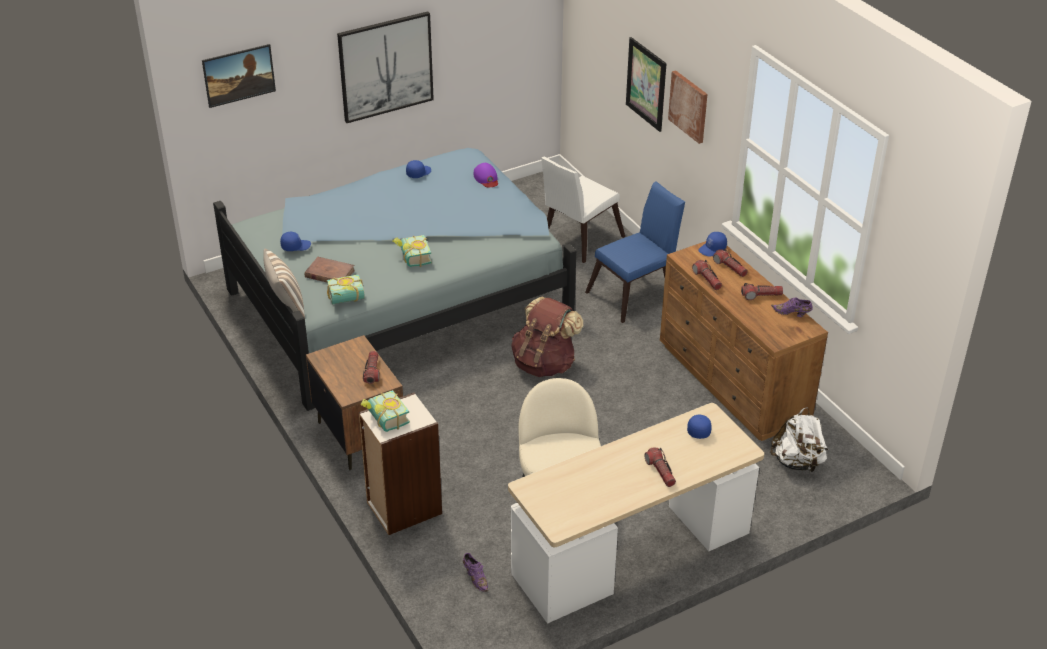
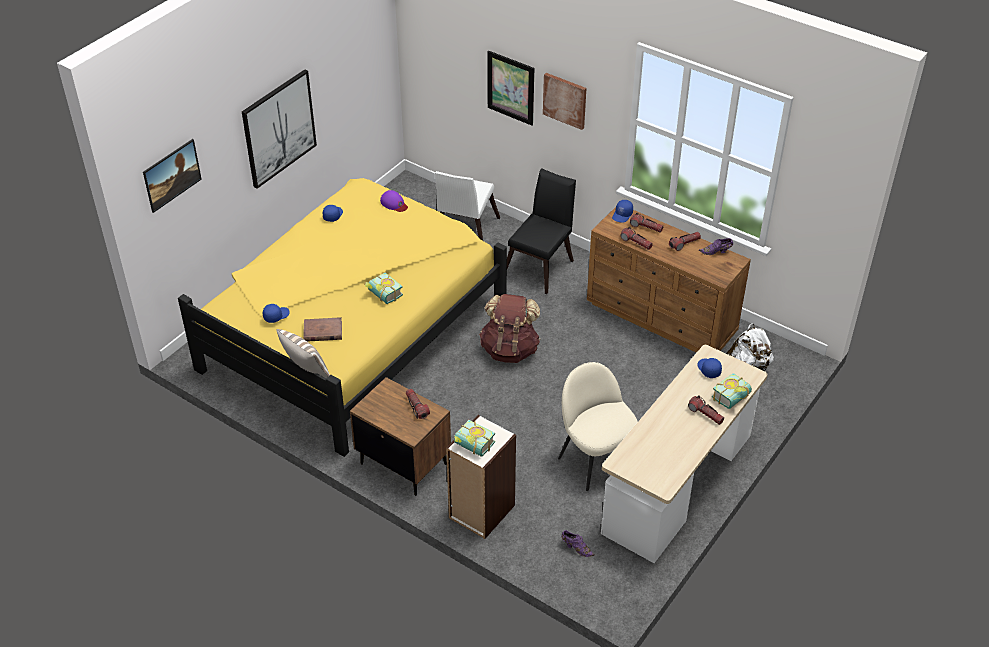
camera: 25 degrees left, 5 degrees up
blue bed [213,148,576,411] -> yellow bed [178,178,507,457]
book [327,275,365,304] -> book moved to [712,373,752,409]
blue chair [585,181,685,323] -> black chair [507,168,576,294]

